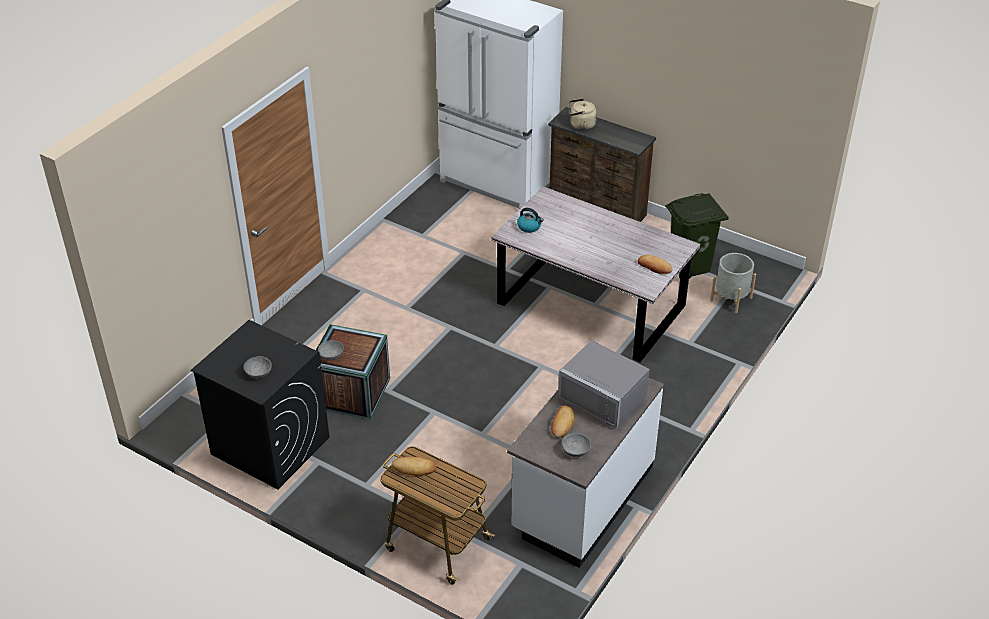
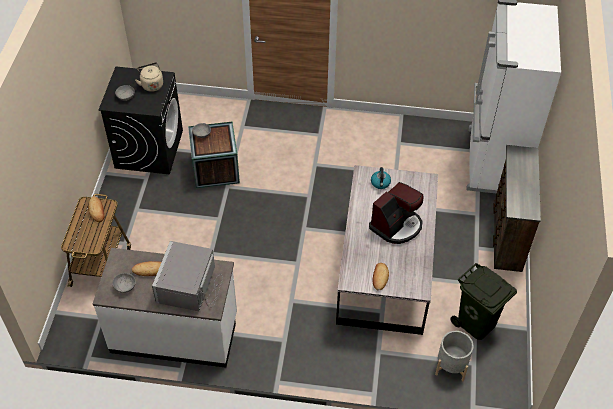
camera: 65 degrees right, 10 degrees up
beige kettle [569,99,597,130] -> beige kettle moved to [135,62,163,92]
none -> coffee machine [369,182,423,244]

